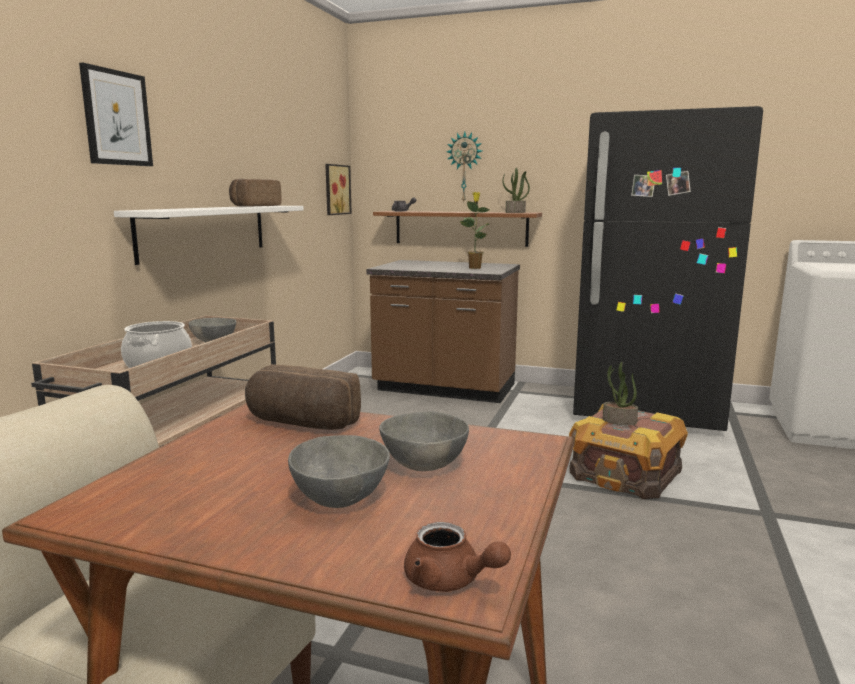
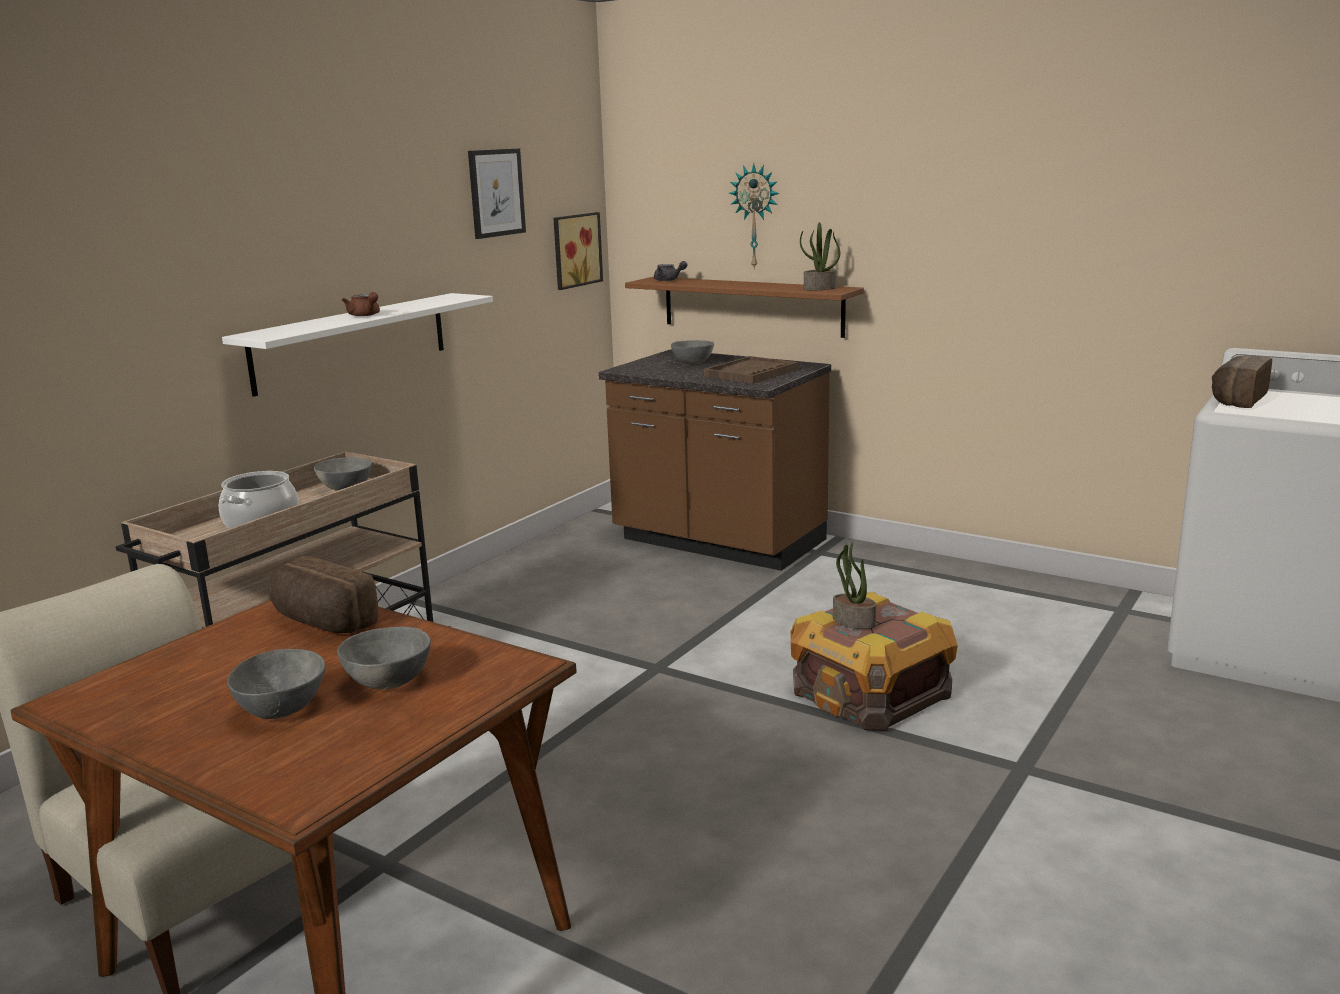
camera: 15 degrees right, 5 degrees up
picture [79,63,153,166] -> picture moved to [468,148,526,239]
bread [229,179,281,207] -> bread moved to [1212,355,1272,408]
brown teapot [404,522,511,592] -> brown teapot moved to [342,292,380,316]
potted plant [460,192,490,269] -> brown tray [704,356,798,384]
black fridge [573,106,763,431] -> none
none -> grey bowl [671,340,714,364]

